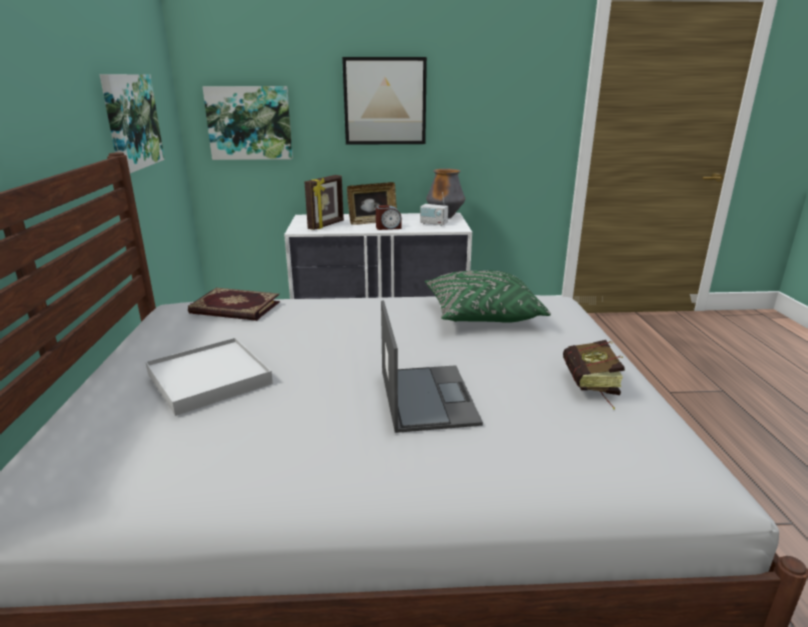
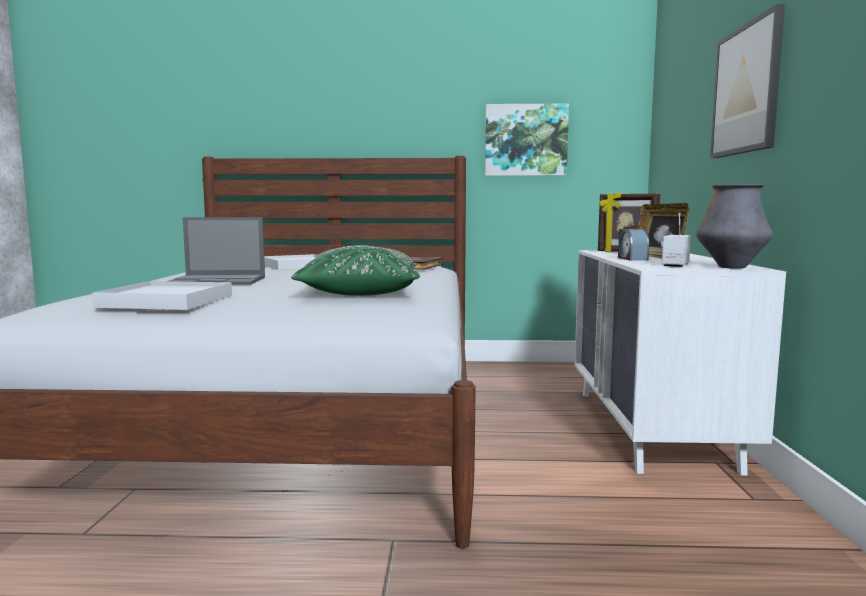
camera: 95 degrees right, 15 degrees down
picture [202,86,293,160] -> none
book [563,340,625,409] -> white tray [92,281,232,310]

